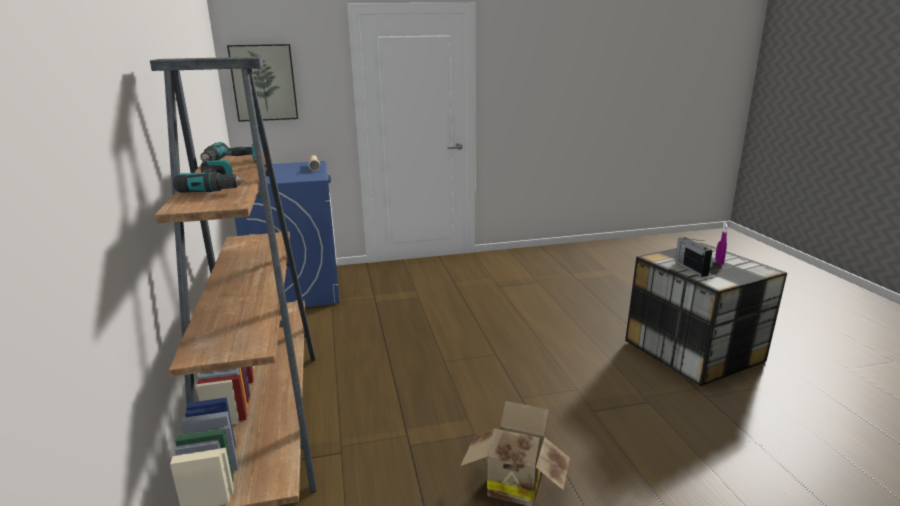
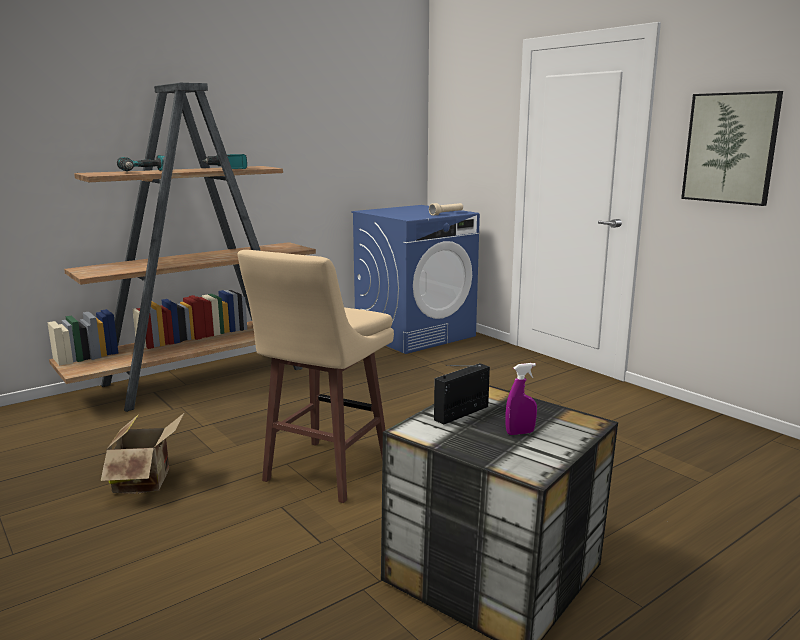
camera: 65 degrees right, 5 degrees down
picture [227,44,298,122] -> picture moved to [681,91,783,206]
none -> beige stool [238,250,394,503]

